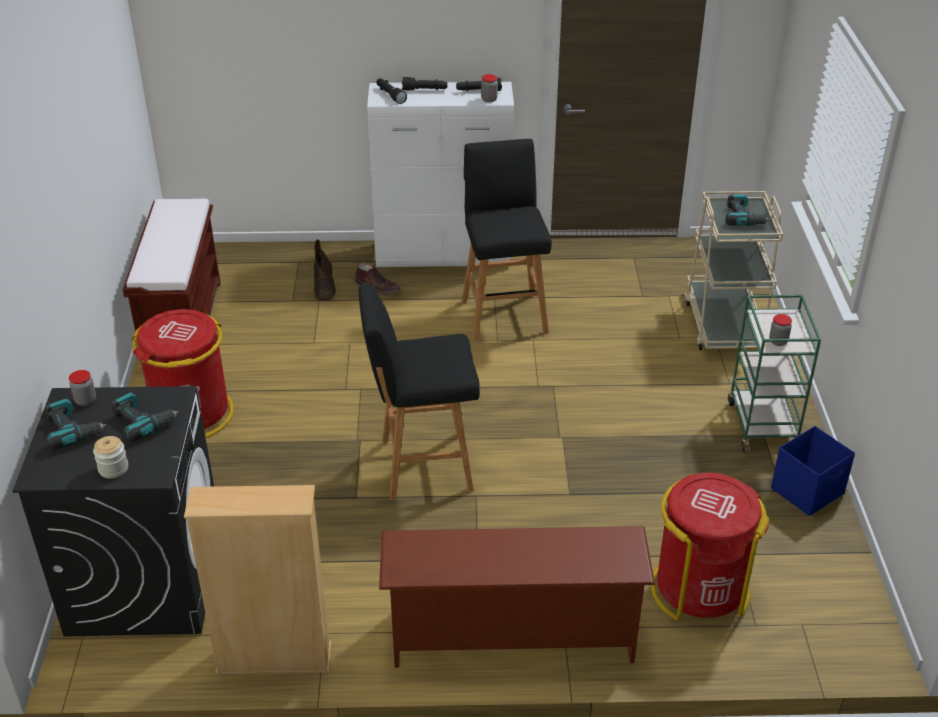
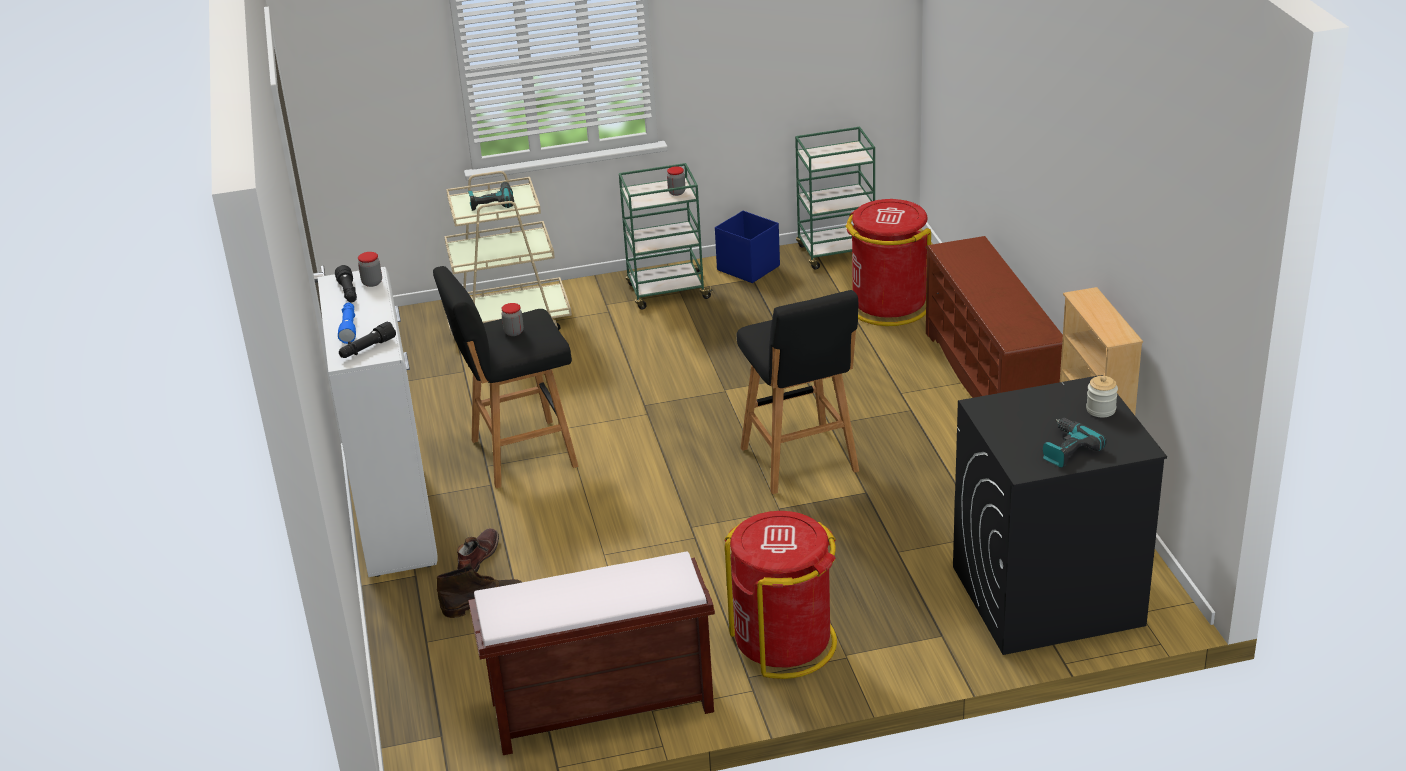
camera: 100 degrees left, 5 degrees down
jar [69,370,96,406] -> jar moved to [501,303,524,336]
power drill [111,392,179,442] -> none
black flashlight [402,77,447,90] -> blue flashlight [338,302,356,344]
none -> green cart [795,127,875,269]

